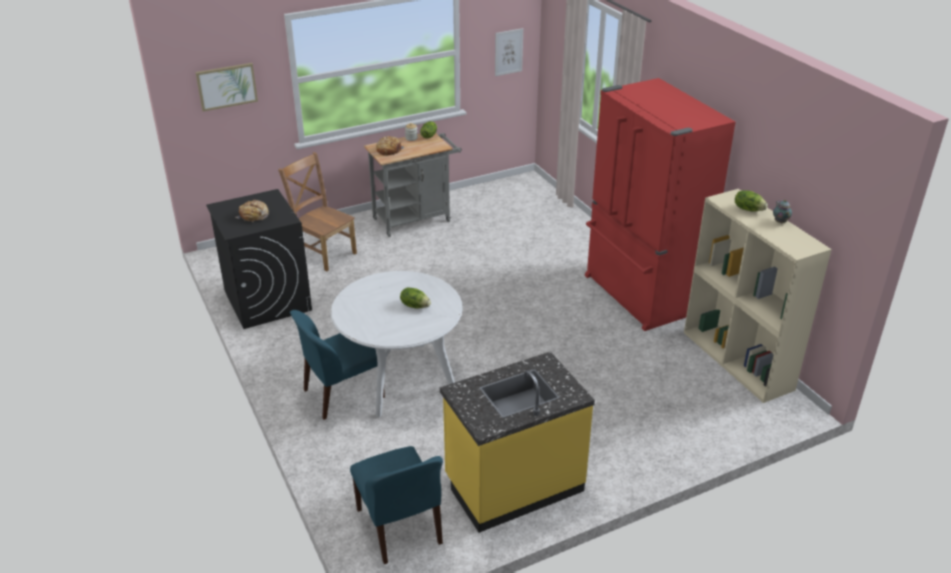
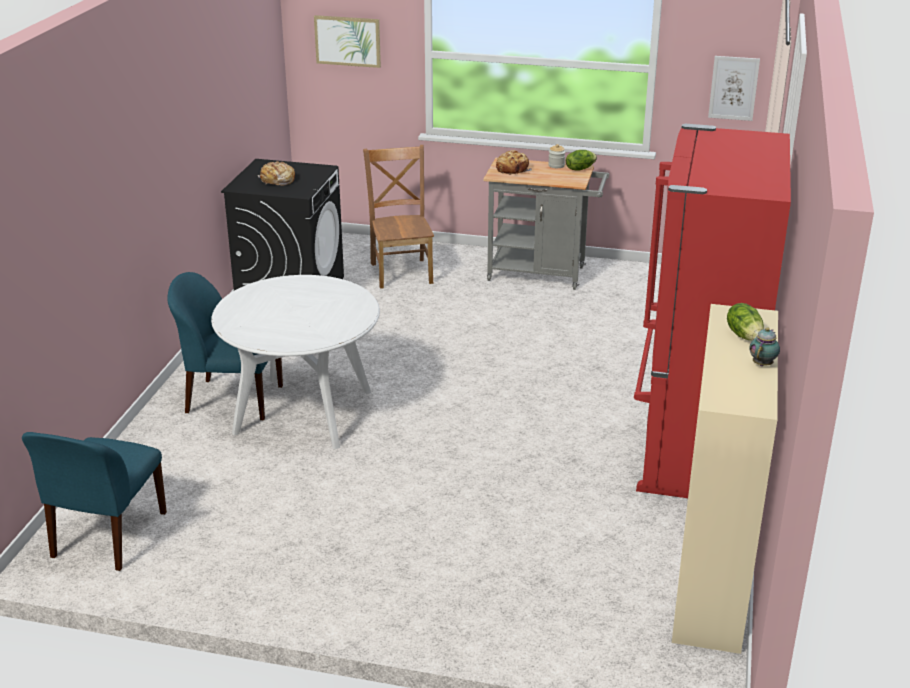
camera: 40 degrees right, 5 degrees down
lettuce [400,287,431,308] -> none
yellow counter [440,352,595,533] -> none

